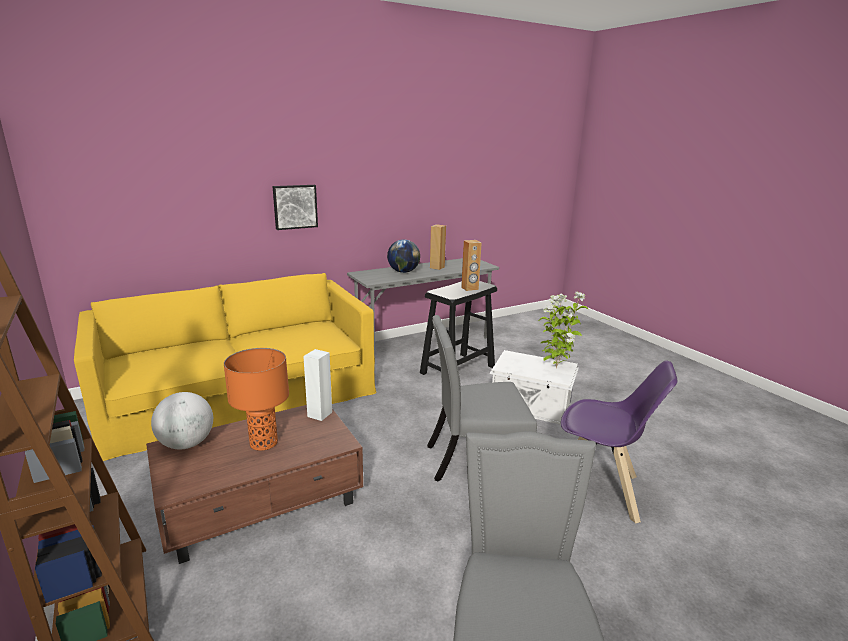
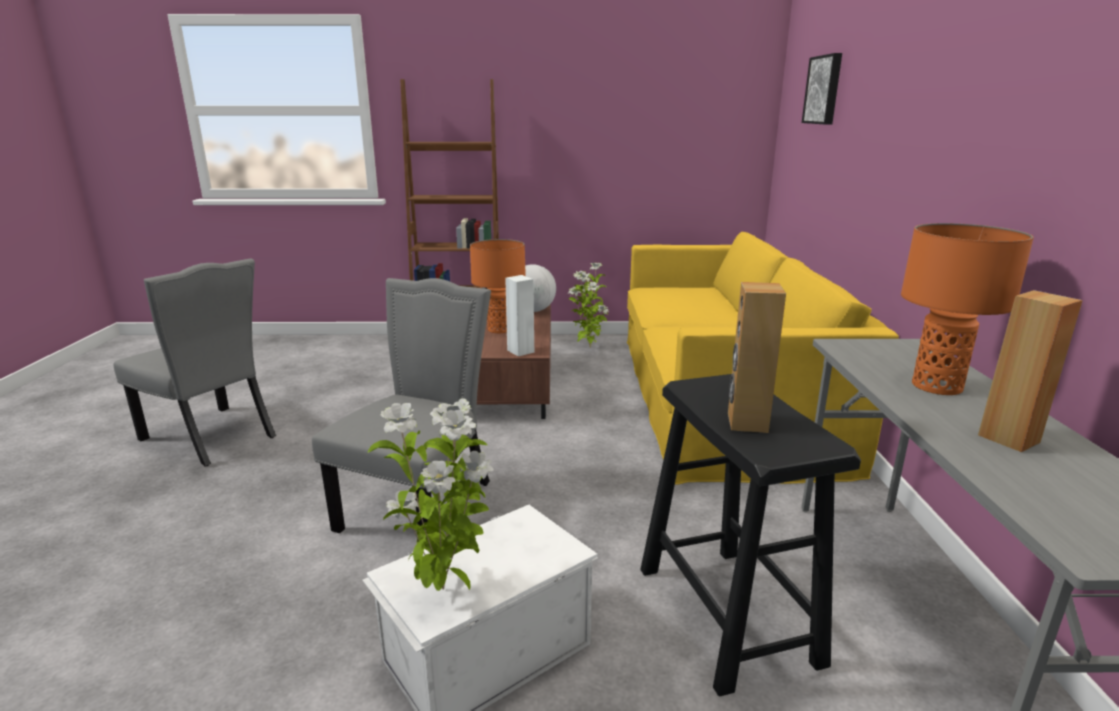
camera: 120 degrees right, 0 degrees up
picture [272,185,318,230] -> picture moved to [802,53,842,124]
globe [387,239,420,273] -> orange table lamp [901,223,1034,395]
purple chair [561,360,677,524] -> none
none -> potted plant [568,263,609,348]

